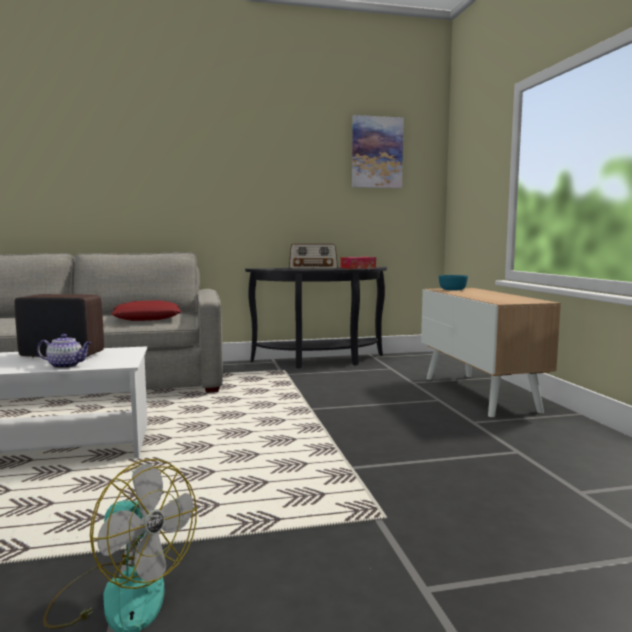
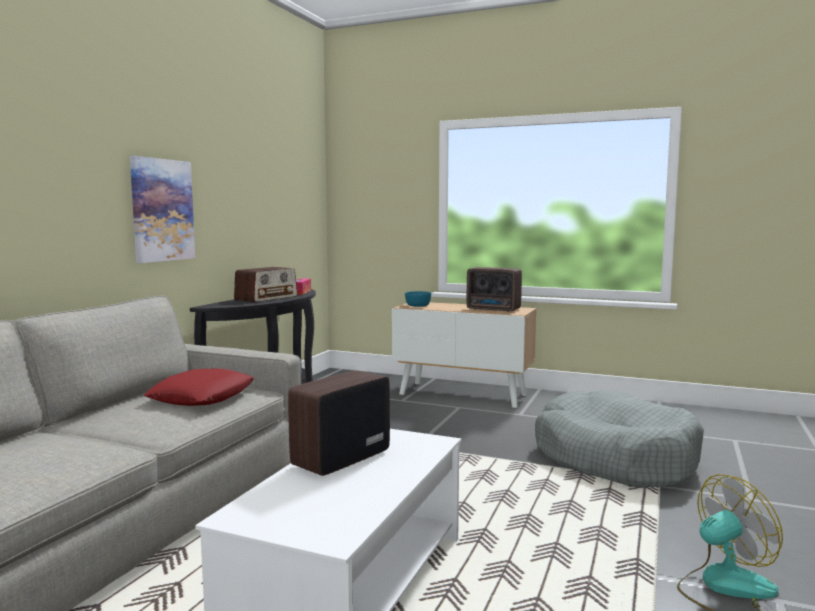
camera: 55 degrees left, 0 degrees up
teapot [37,334,92,368] -> none
picture [352,115,404,188] -> picture moved to [130,156,195,263]
none -> radio [467,267,522,312]
none -> grey dog bed [535,390,704,488]

